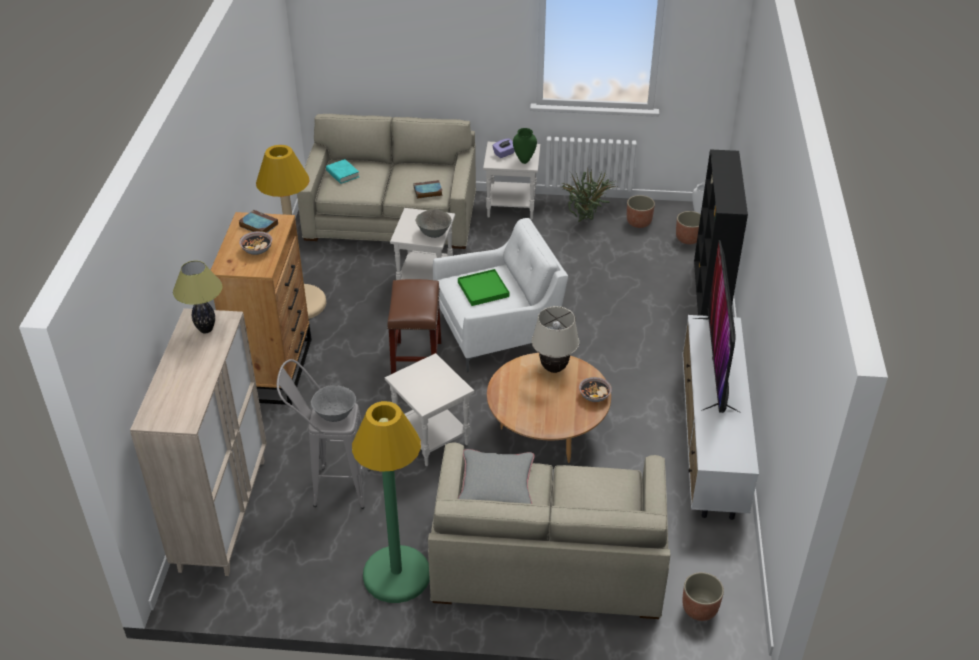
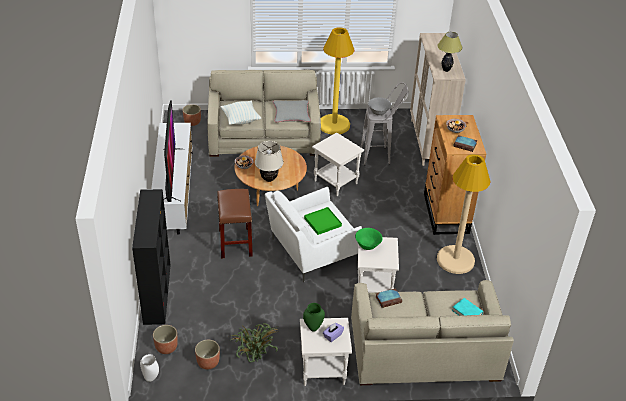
camera: 170 degrees right, 0 degrees up
green floor lamp [352,401,430,603] -> yellow floor lamp [321,27,354,135]
brown stool [387,279,441,374] -> brown stool moved to [217,189,253,259]
grey bowl [416,209,452,238] -> green bowl [355,228,382,250]
none -> pillow [220,101,261,125]

